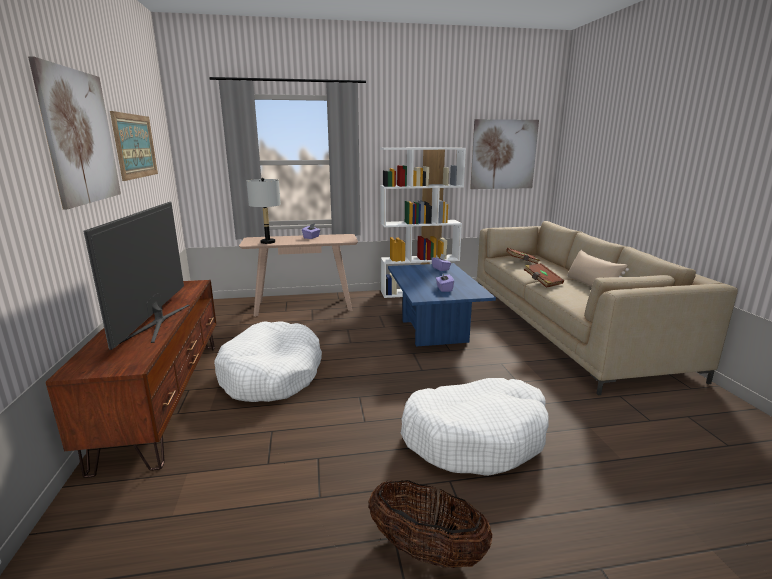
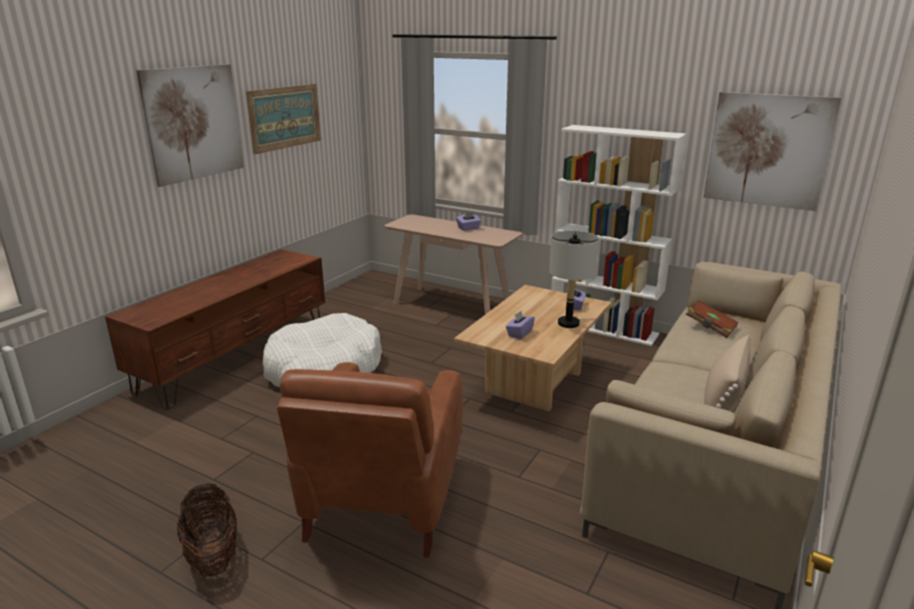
camera: 40 degrees right, 5 degrees up
television [83,202,190,350] -> none
grey table lamp [246,178,281,244] -> grey table lamp moved to [549,231,599,328]
blue coffee table [388,263,496,347] -> beige coffee table [454,285,611,411]
white dog bed [401,378,549,476] -> brown armchair [277,362,463,558]
brown book [524,263,564,288] -> none

